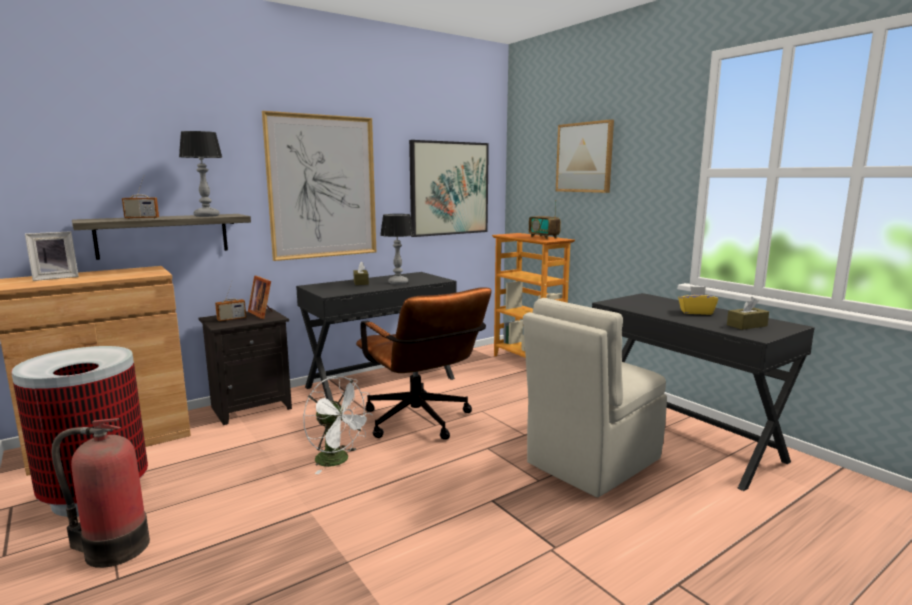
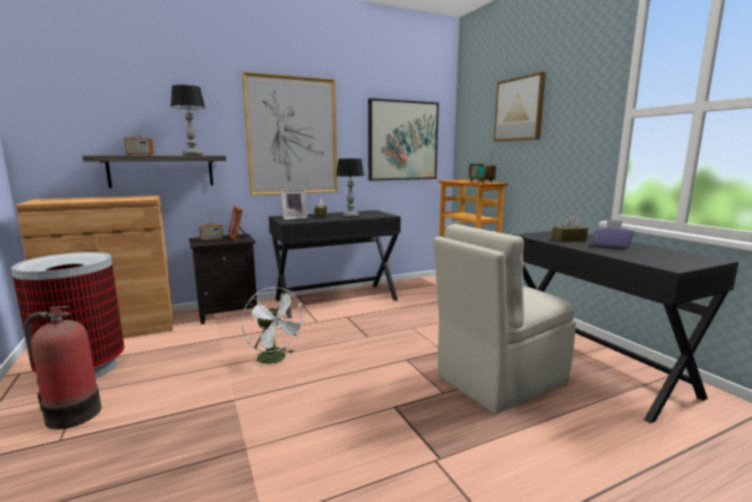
camera: 10 degrees right, 0 degrees up
picture frame [25,231,79,281] -> picture frame moved to [281,189,307,220]
brown office chair [356,287,491,440] -> none
yellow tissue box [678,286,718,315] -> purple tissue box [594,220,635,247]
brown tissue box [727,297,769,330] -> brown tissue box moved to [552,215,588,242]

